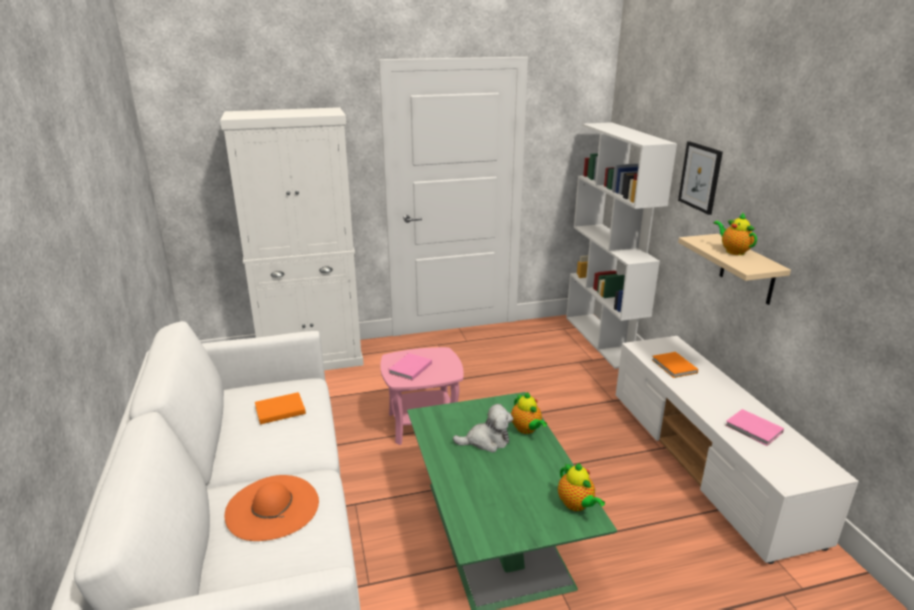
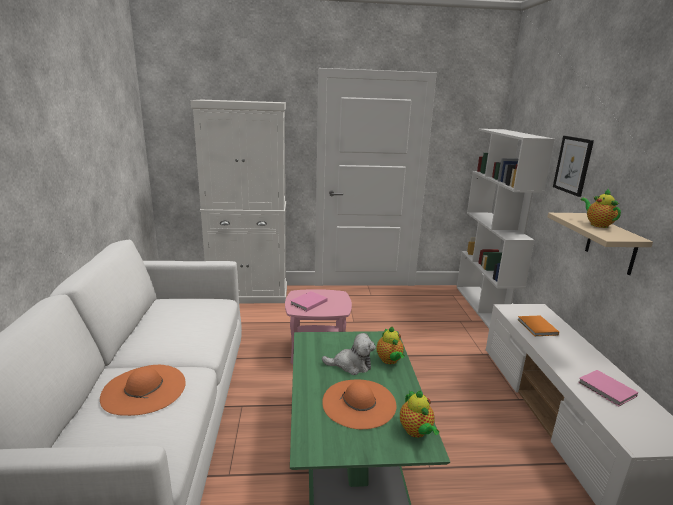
camera: 10 degrees right, 5 degrees down
orange book [255,392,306,424] -> none
none -> orange hat [322,379,397,429]

